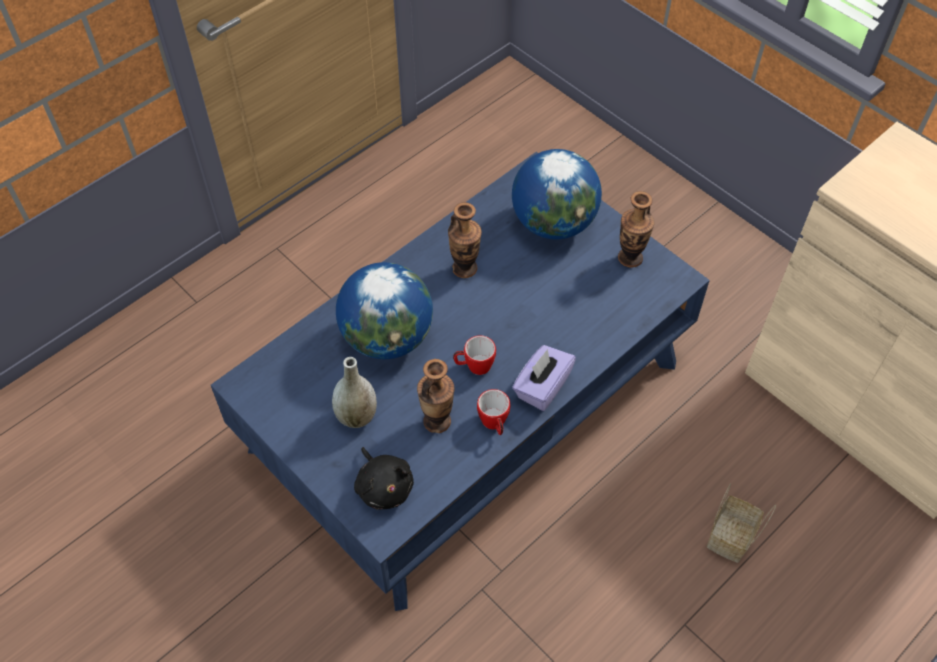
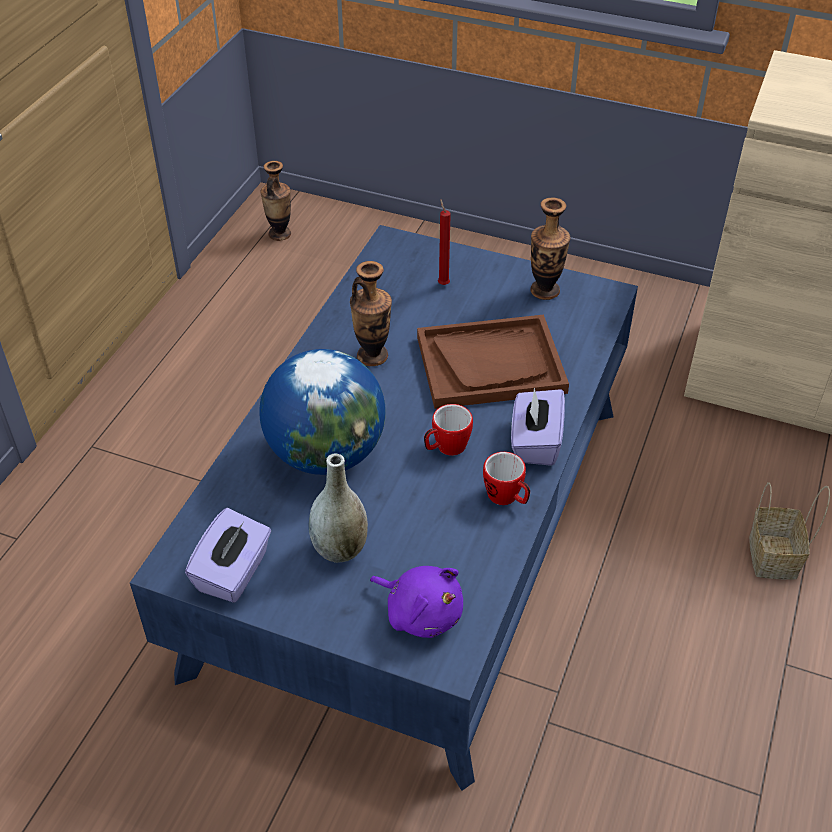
camera: 25 degrees left, 10 degrees down
black plush toy [354,447,414,510] -> purple plush toy [370,566,463,638]
vase [417,359,455,433] -> vase moved to [261,161,291,241]
globe [512,149,602,239] -> red candle [438,199,451,285]
none -> purple tissue box [185,508,271,603]
none -> brown tray [417,315,569,409]

